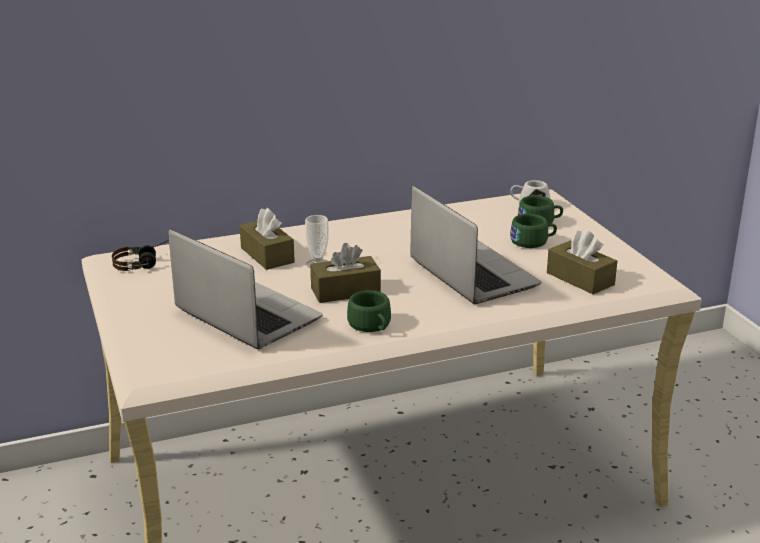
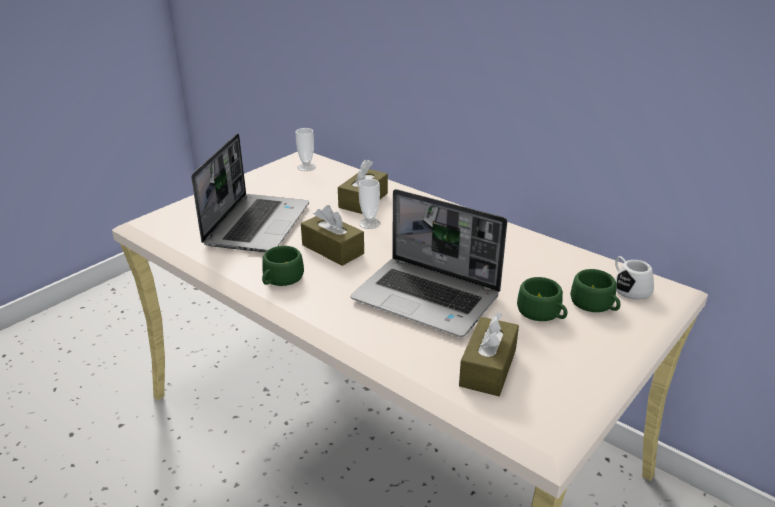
camera: 60 degrees right, 5 degrees up
headphones [112,240,169,271] -> cup [296,128,316,171]
laptop [410,186,541,304] -> laptop turned 90 degrees clockwise [350,189,507,337]

